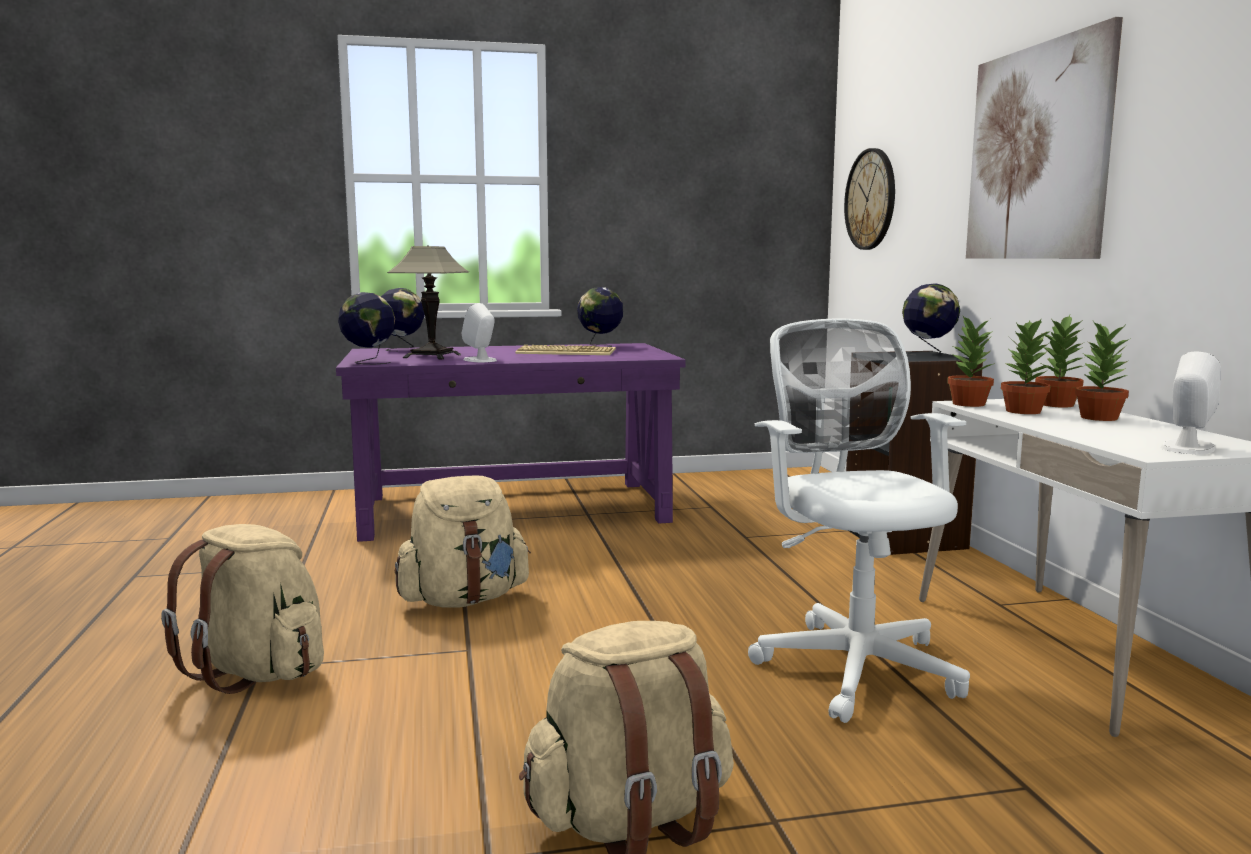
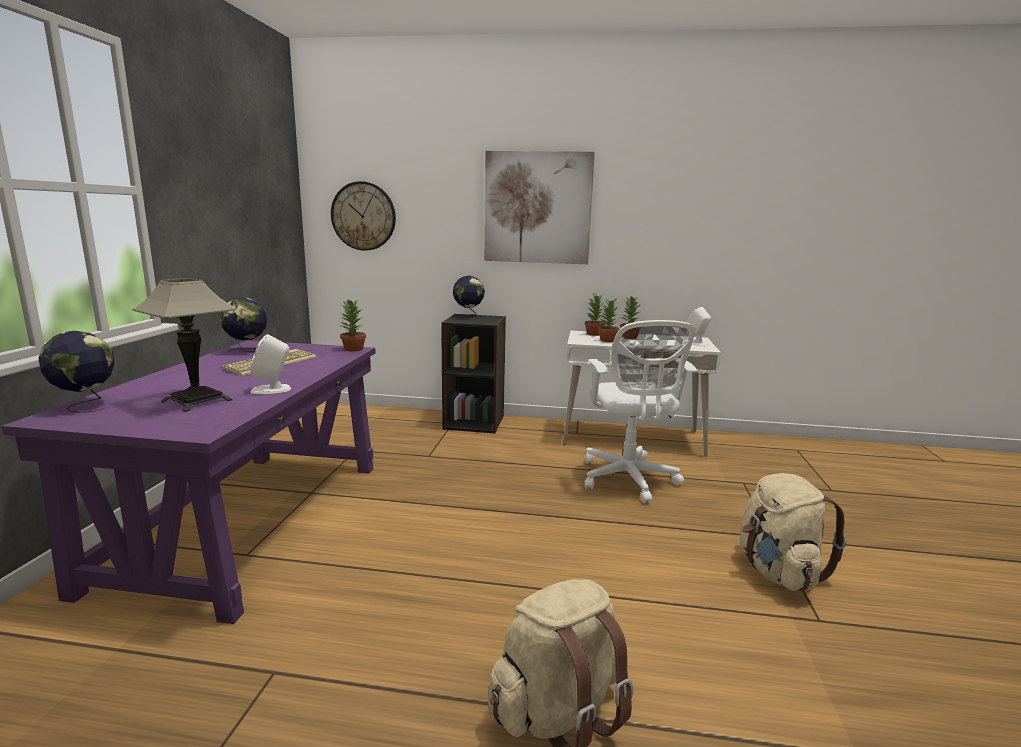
camera: 70 degrees left, 5 degrees up
globe [338,292,395,364] -> none
beige backpack [395,475,531,608] -> none
white office chair [748,319,970,723] -> white office chair turned 105 degrees counterclockwise [585,320,697,503]
potted plant [947,316,995,407] -> potted plant moved to [339,299,366,351]

